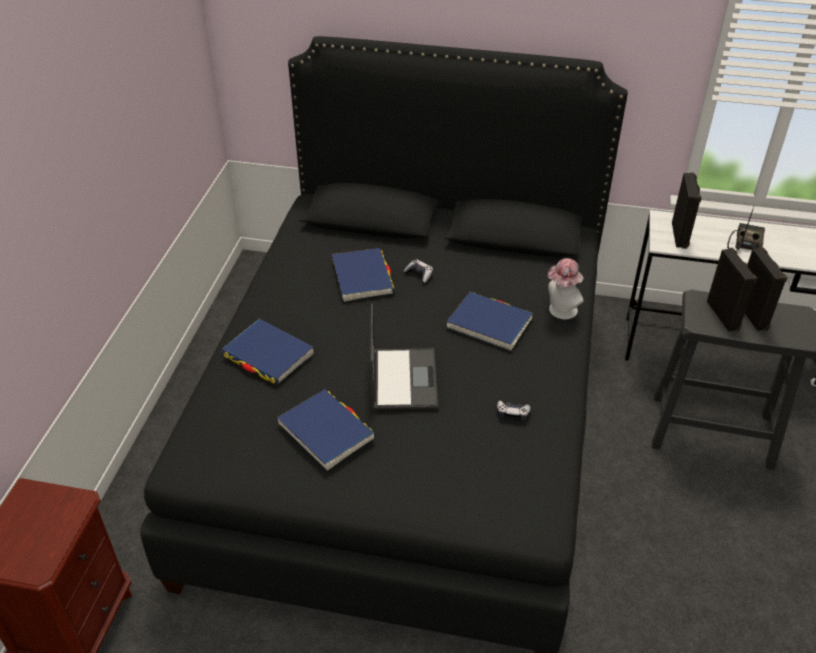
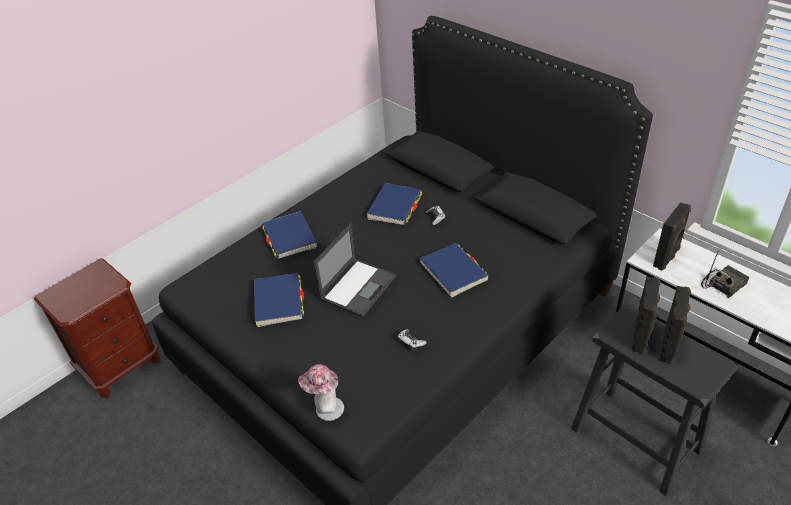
camera: 35 degrees right, 0 degrees up
hat [548,258,584,319] -> hat moved to [298,364,344,421]

